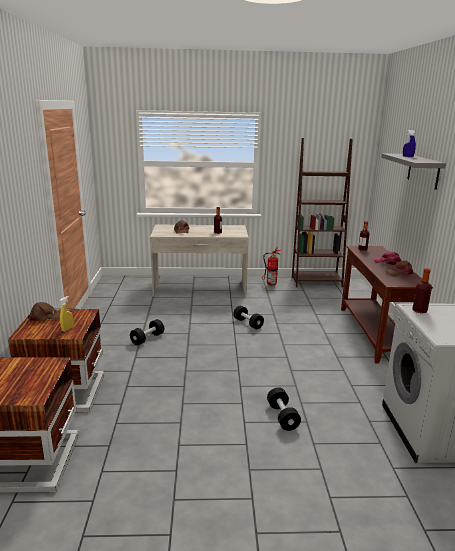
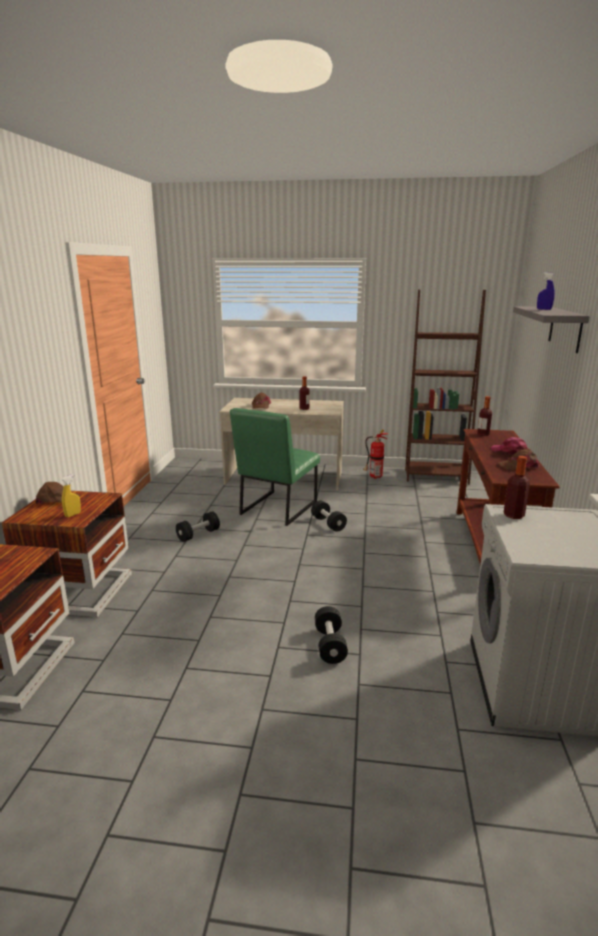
camera: 10 degrees right, 0 degrees up
none -> green chair [230,408,320,526]

